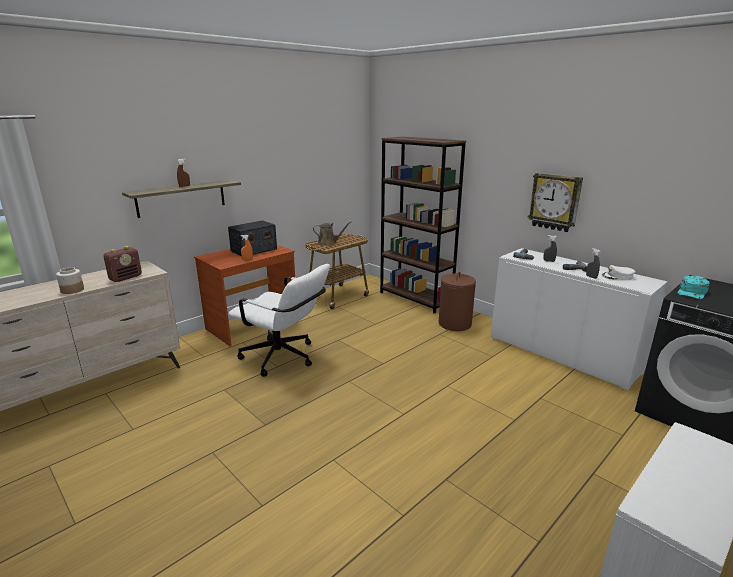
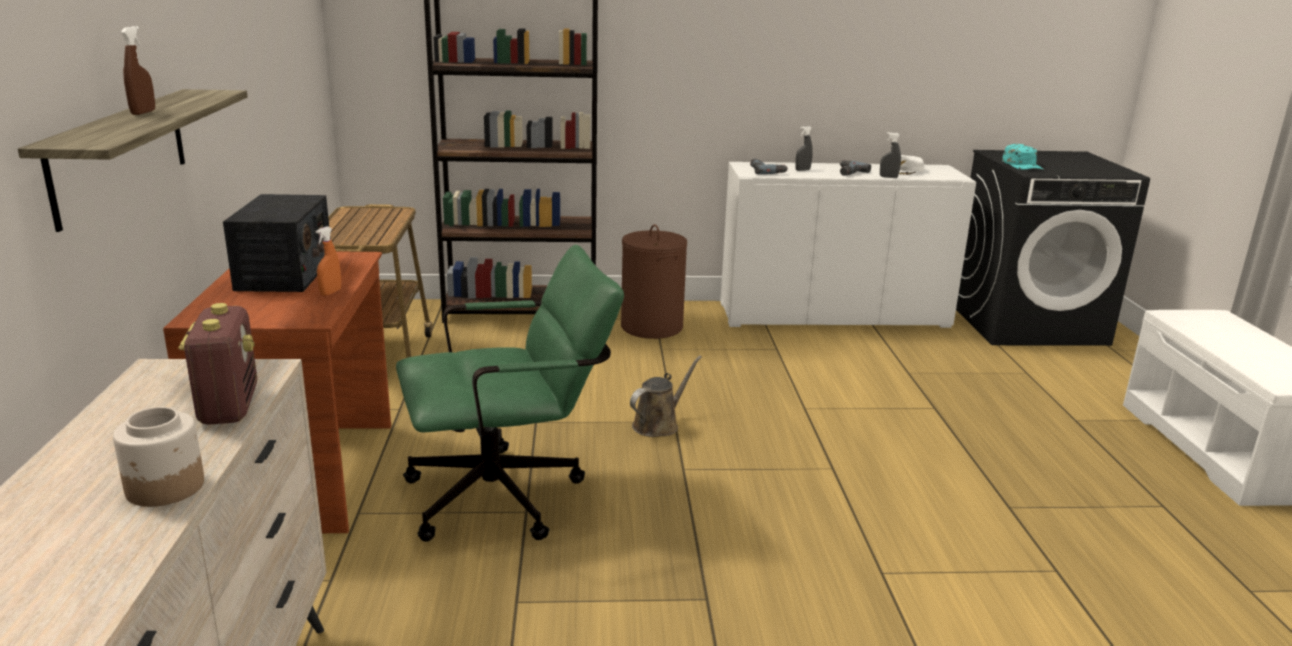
camera: 50 degrees left, 0 degrees up
white office chair [229,264,330,377] -> green office chair [396,244,624,542]
brown watering can [313,221,352,246] -> brown watering can moved to [630,355,702,437]
wall clock [528,173,583,232] -> none

